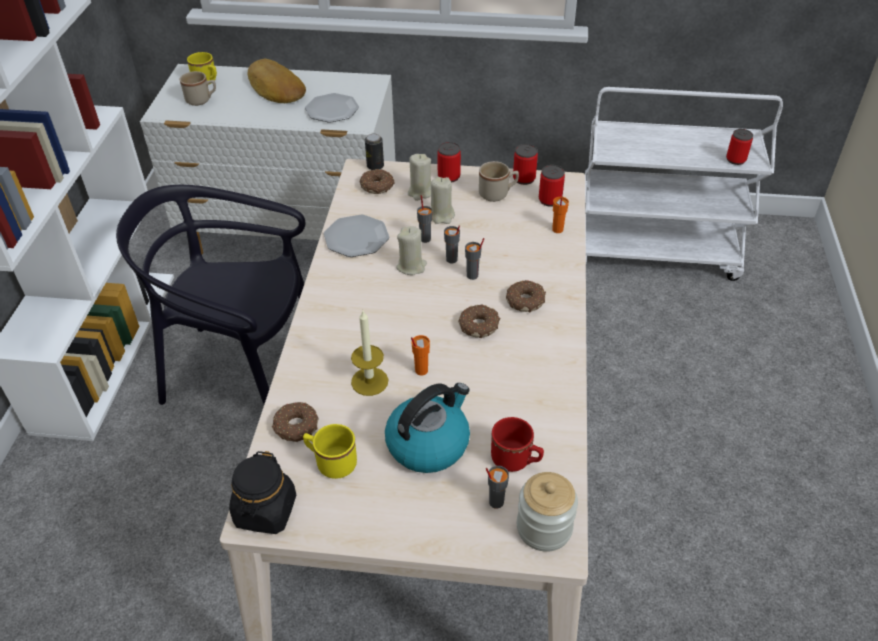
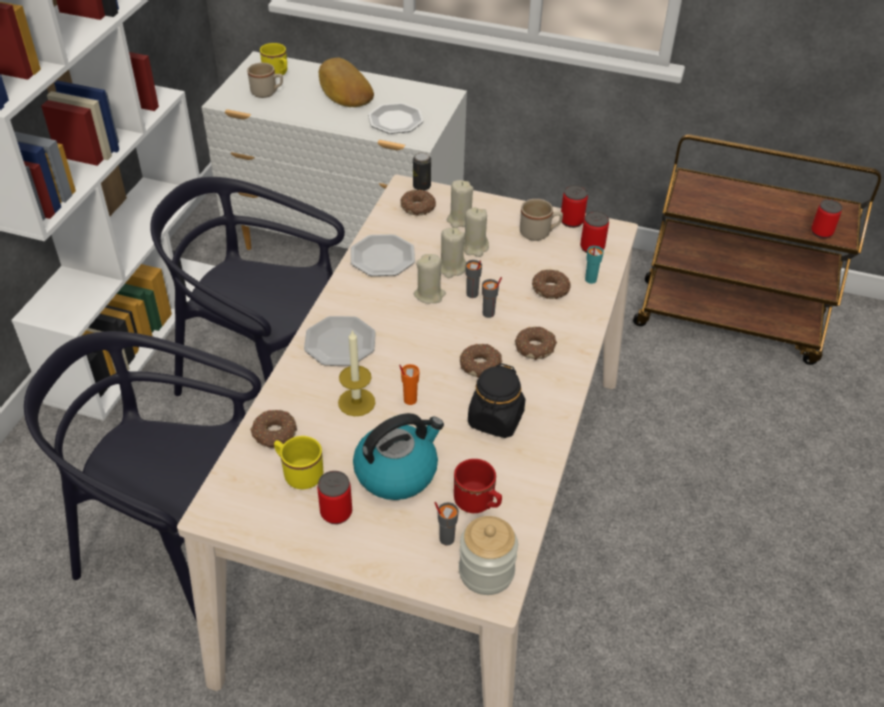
camera: 10 degrees right, 0 degrees up
black jar [229,451,296,534] -> black jar moved to [468,363,525,438]
grey cup [417,195,433,243] -> beige candle [441,228,466,278]
can [437,142,461,183] -> can moved to [317,471,352,524]
orange cup [552,197,569,233] -> turquoise cup [585,246,604,284]
white cart [585,87,783,281] -> brown cart [633,134,881,365]
none -> black chair [24,331,261,622]
none -> plate [304,316,376,366]
none -> donut [532,269,571,299]

